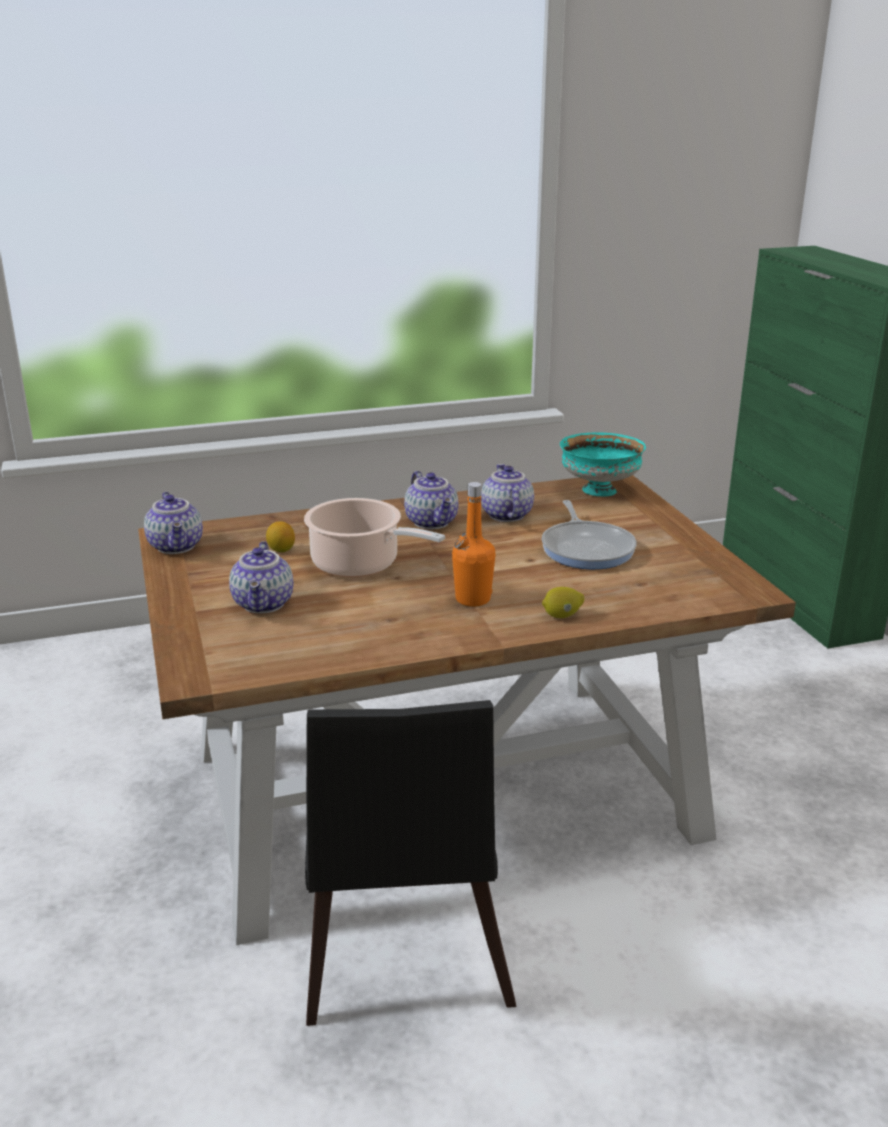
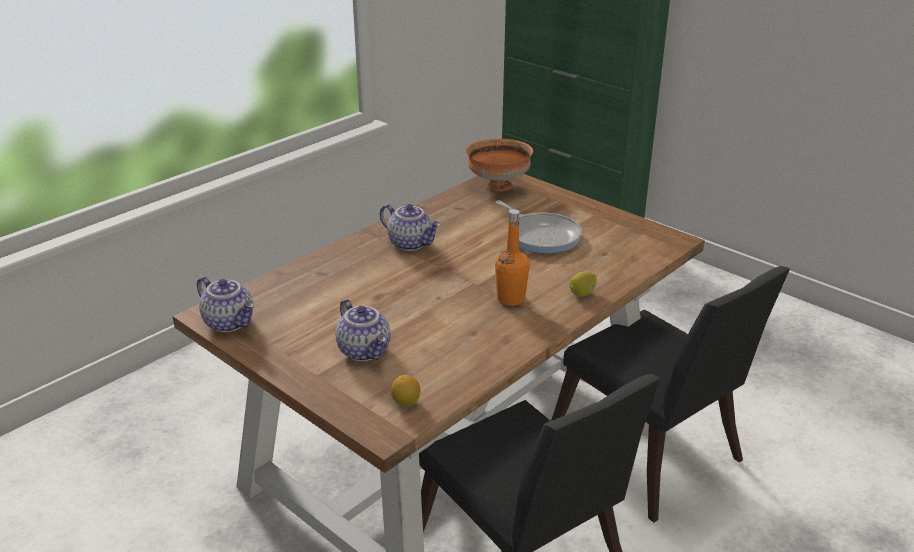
camera: 30 degrees left, 5 degrees up
lemon [266,521,295,552] -> lemon moved to [391,375,421,406]
cooking pot [304,498,445,577] -> none
teapot [481,464,534,522] -> none
turquoise bowl [560,432,646,496] -> orange bowl [466,139,533,191]
none -> black chair [551,266,790,523]

